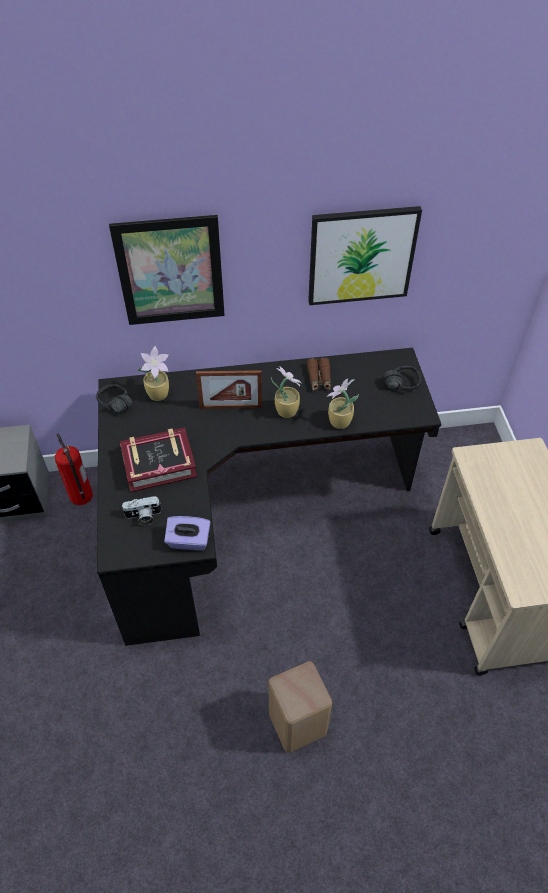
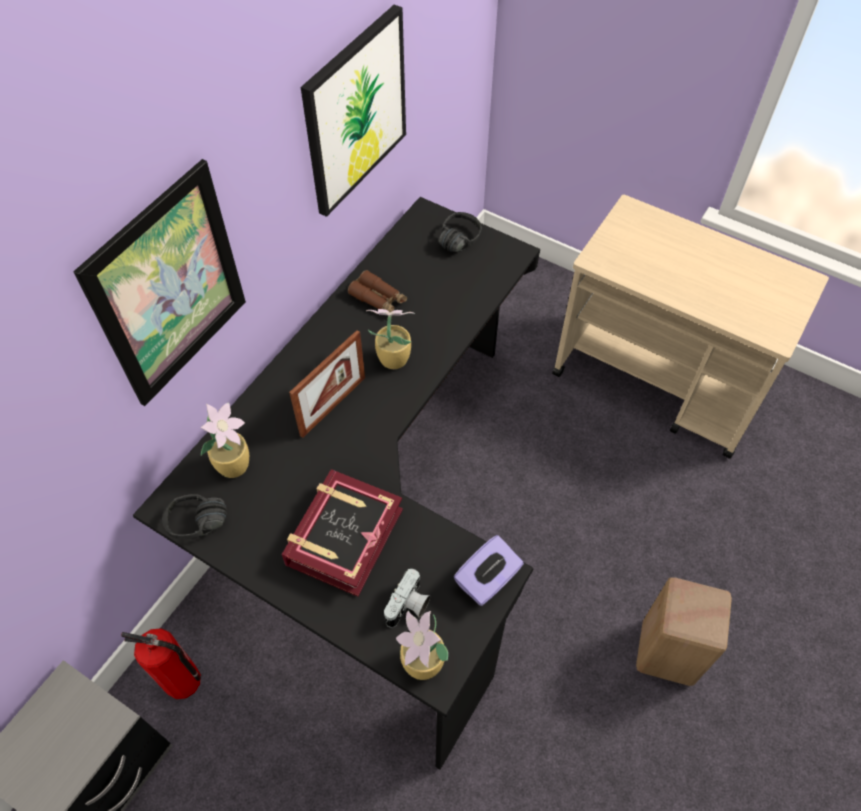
camera: 50 degrees left, 5 degrees up
potted plant [327,379,359,429] -> potted plant moved to [396,611,448,680]

